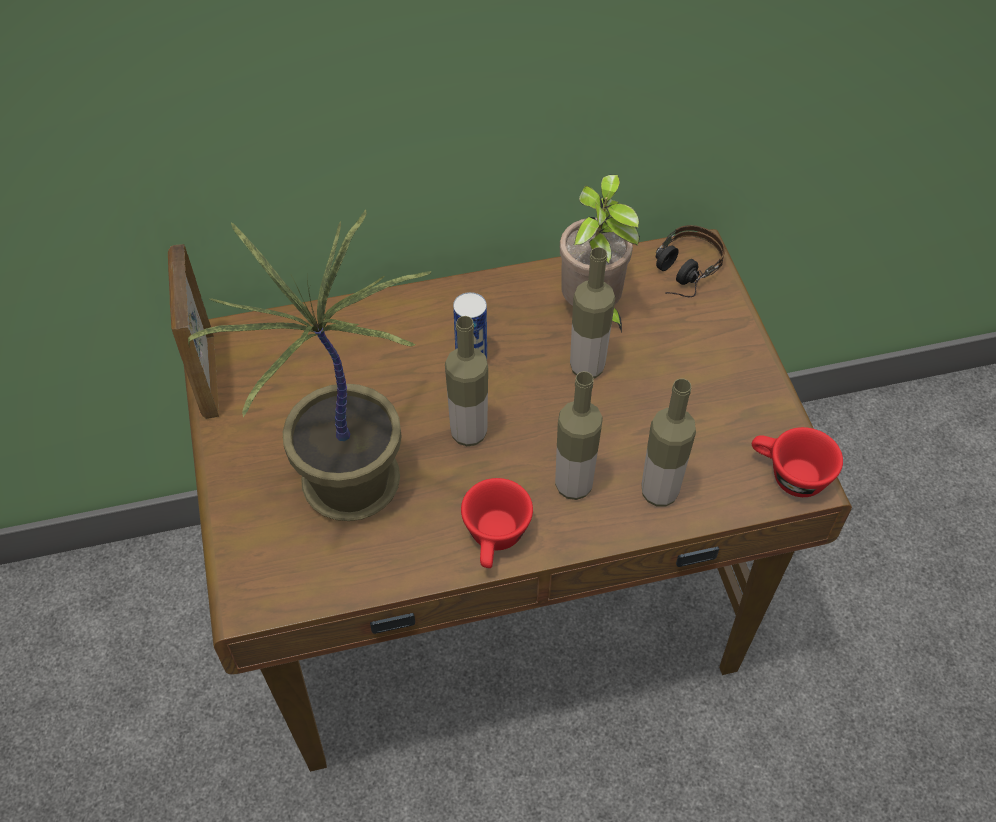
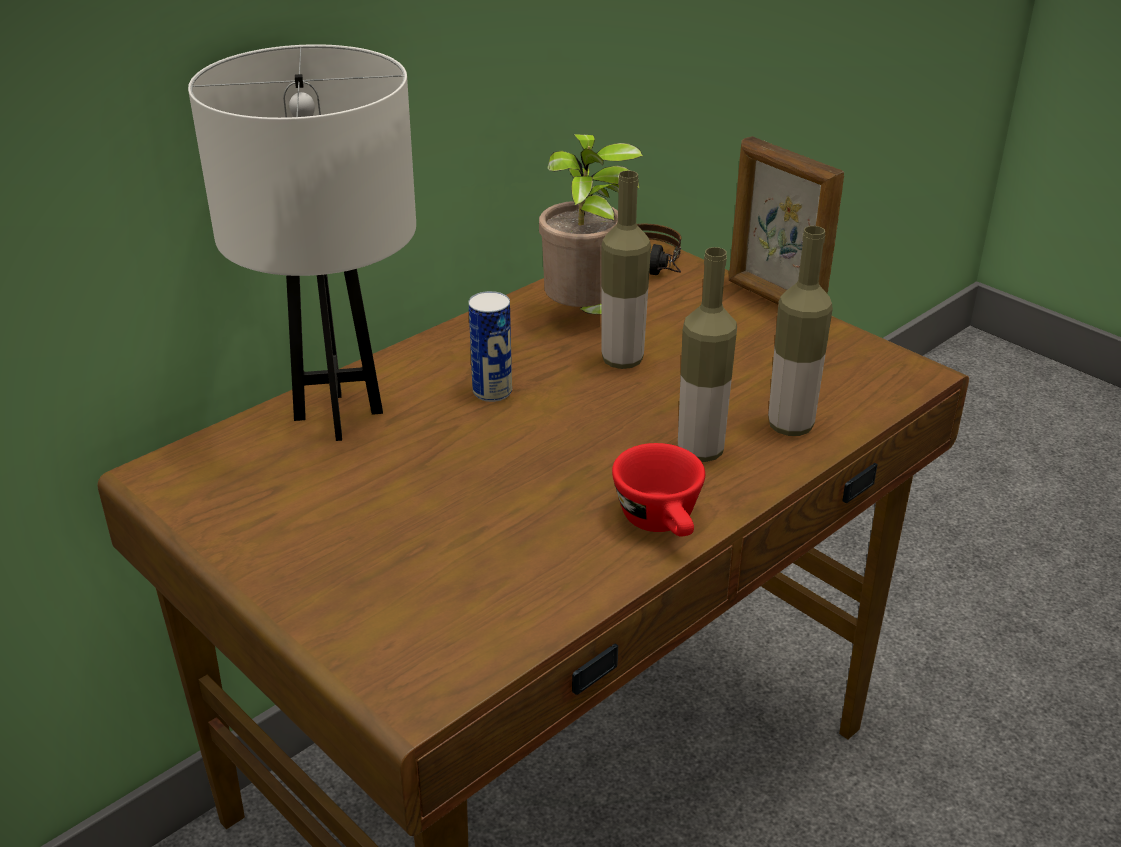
camera: 30 degrees left, 20 degrees down
picture frame [168,244,219,419] -> picture frame moved to [729,136,844,304]
potted plant [188,209,432,521] -> none
bottle [445,316,488,446] -> none
red cup [752,427,843,497] -> none
none -> white table lamp [188,44,416,441]

